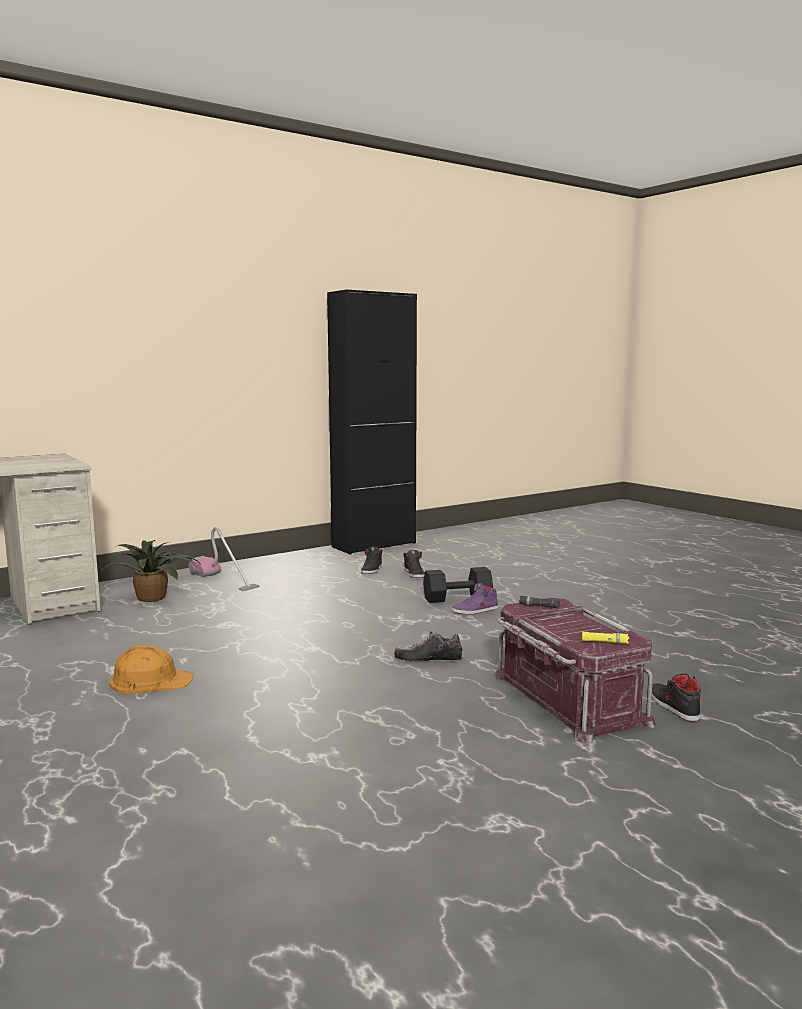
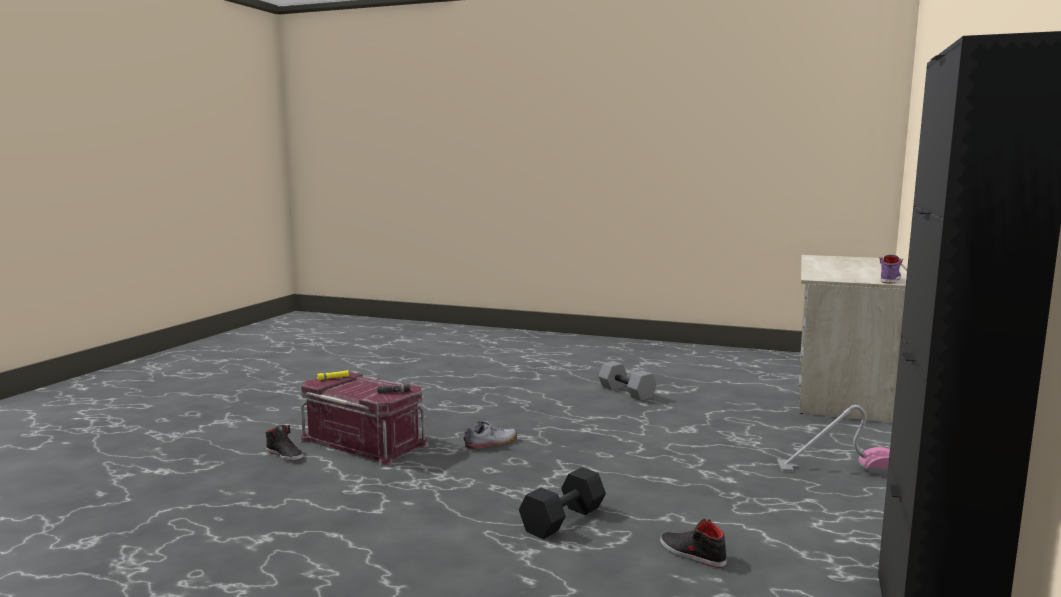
camera: 145 degrees right, 0 degrees up
potted plant [99,540,202,602] -> none
orange hard hat [110,645,193,694] -> grey dumbbell [598,361,657,401]
black shoe [361,546,383,574] -> none
purple shoe [452,583,498,614] -> purple shoe moved to [879,255,903,283]

